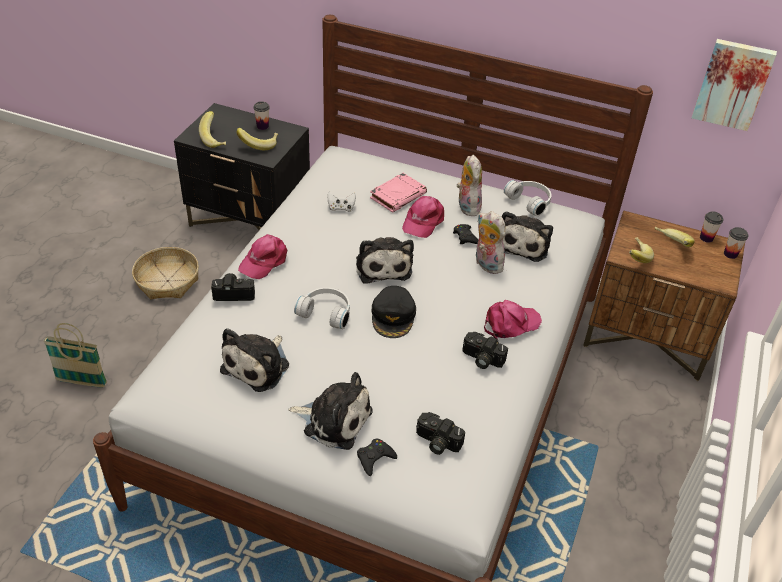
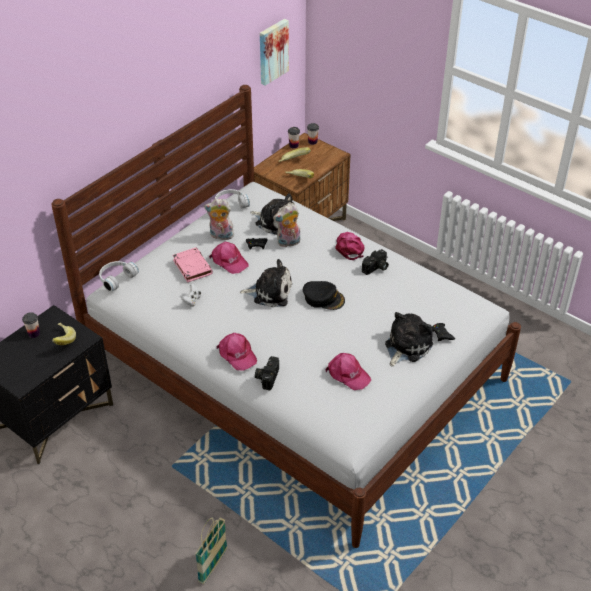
camera: 70 degrees left, 0 degrees up
basket [132,247,199,299] -> none
banana [199,111,226,148] -> none
plush toy [220,328,289,392] -> pink cap [325,353,371,390]
white headphones [294,287,350,329] -> white headphones moved to [99,261,139,292]
camera [416,412,465,455] -> none

